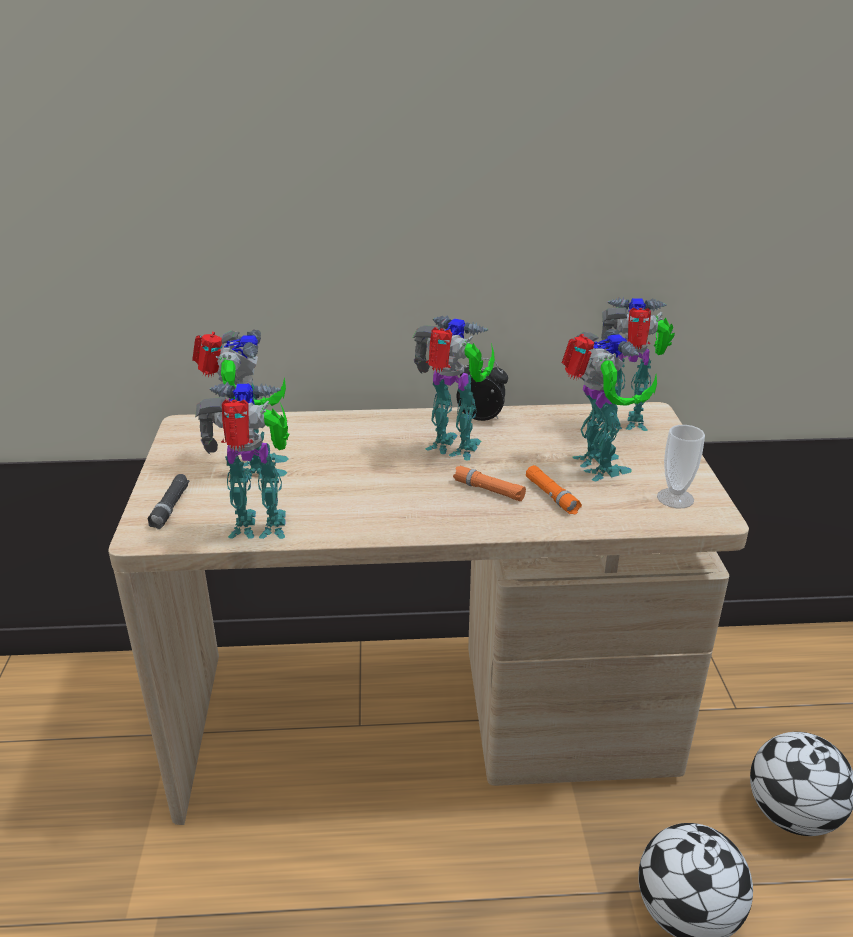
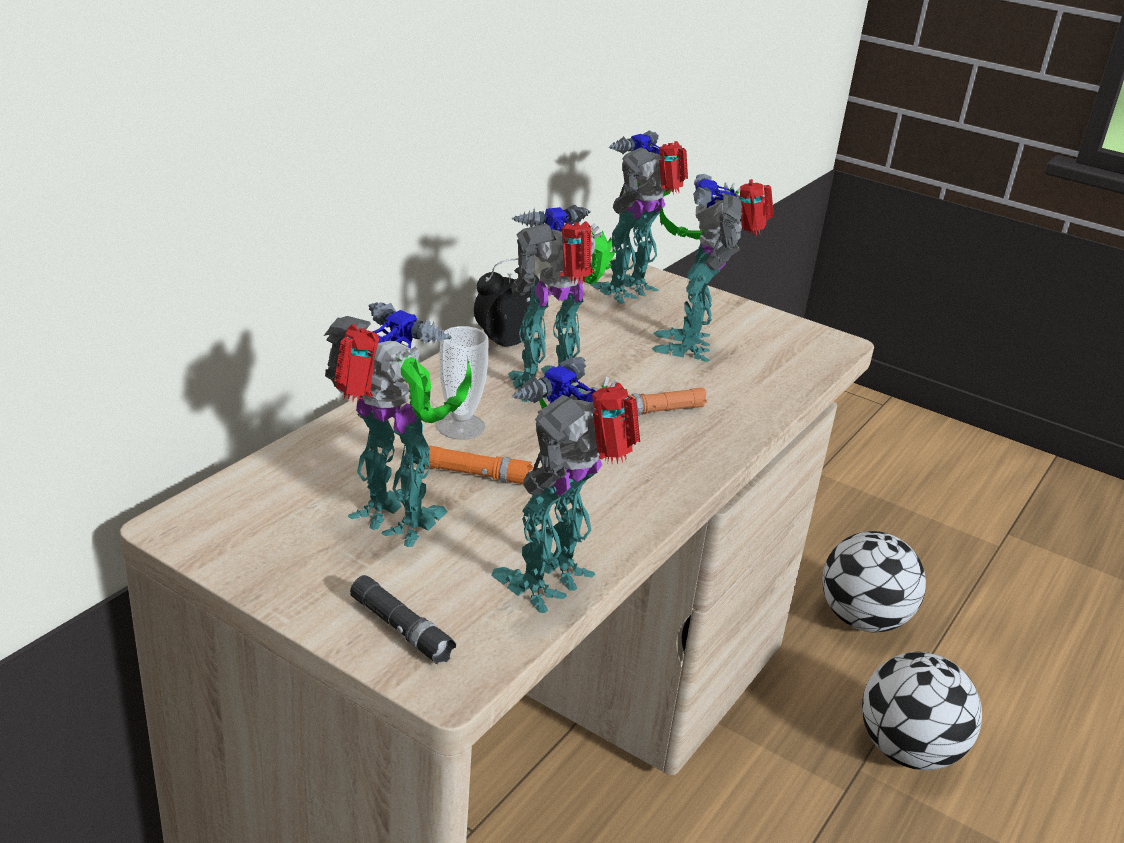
camera: 55 degrees left, 0 degrees up
orange flashlight [526,465,582,514] -> orange flashlight moved to [425,445,533,484]
toy robot [562,329,657,481] -> toy robot turned 105 degrees counterclockwise [652,174,774,362]
cup [657,425,705,508] -> cup moved to [436,326,488,440]

